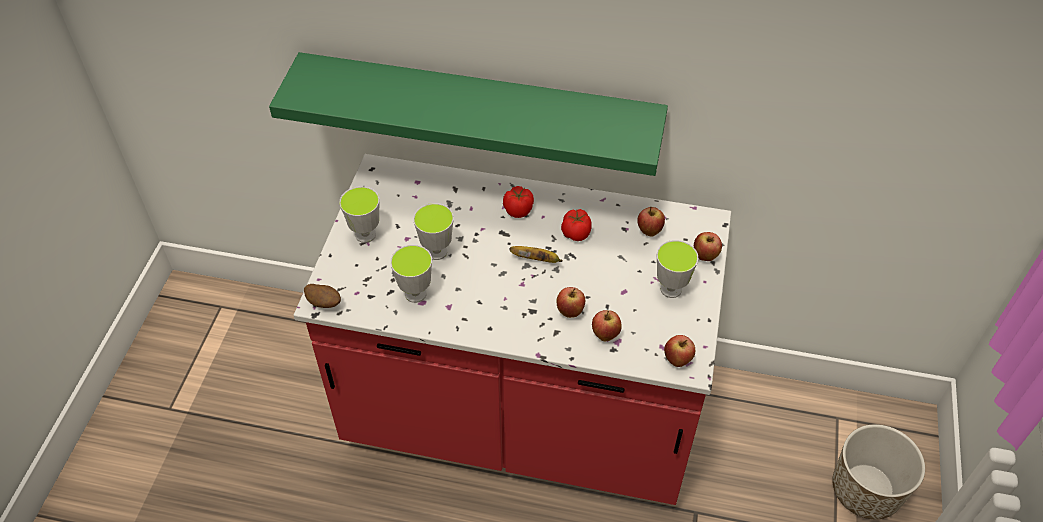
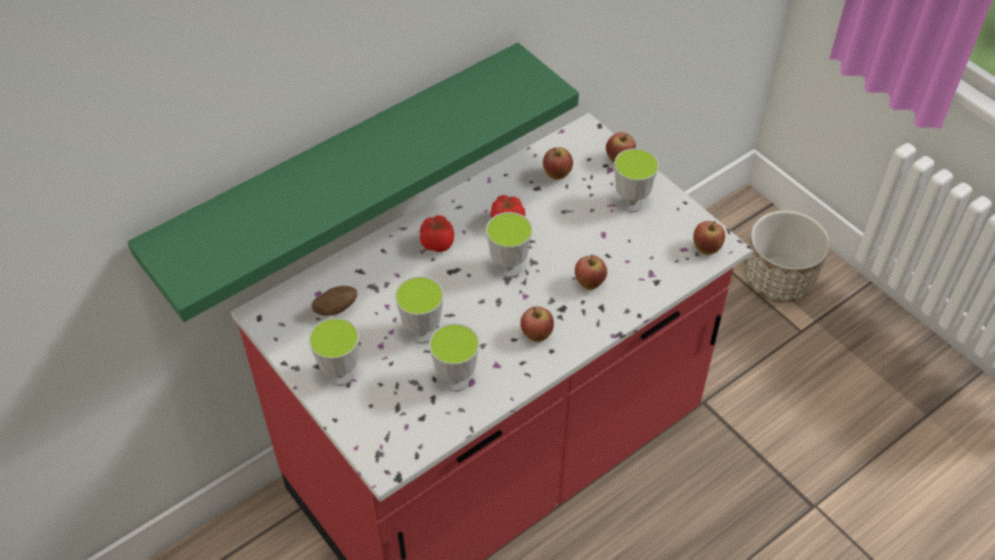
camera: 50 degrees left, 0 degrees up
potato [304,284,341,308] -> potato moved to [311,286,357,316]
banana [509,246,563,263] -> cup [486,212,533,278]
apple [592,310,622,341] -> apple moved to [520,306,554,342]

